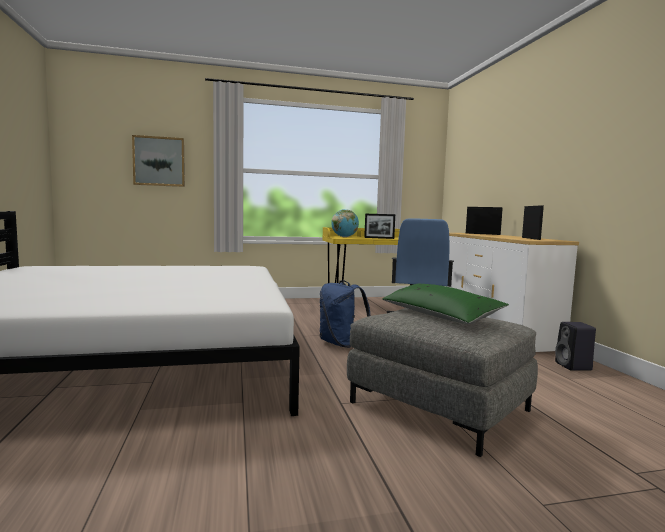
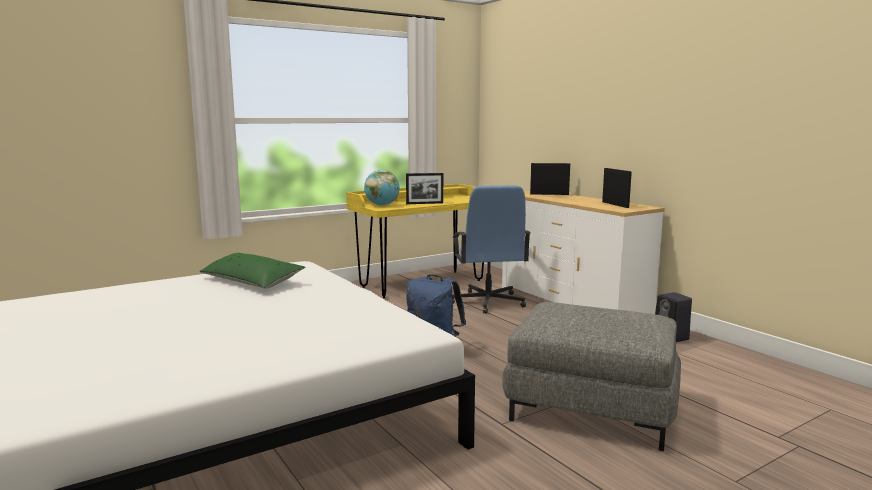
camera: 20 degrees left, 5 degrees up
picture [132,135,185,187] -> none
green pillow [382,284,509,324] -> green pillow moved to [199,253,305,288]

